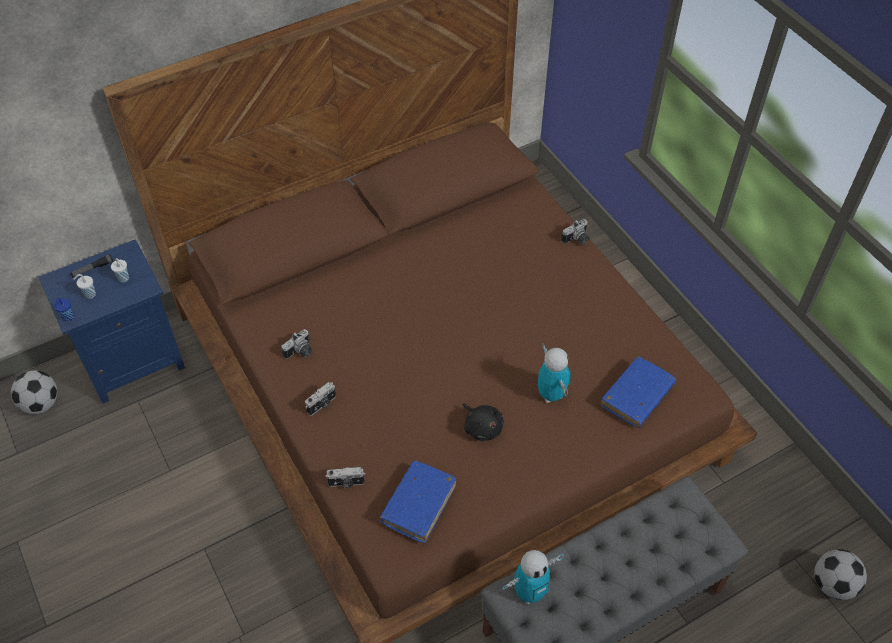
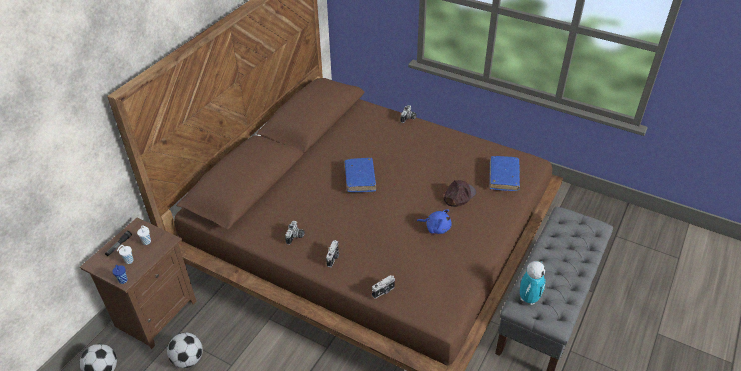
camera: 30 degrees left, 10 degrees down
blue nightstand [38,239,185,404] -> brown nightstand [80,218,196,349]
blue book [380,461,456,543] -> blue book moved to [345,158,376,192]
black plush toy [463,403,504,441] -> blue plush toy [417,209,452,234]
toy robot [538,344,571,403] -> brown cap [444,180,476,207]
football [814,549,867,600] -> football moved to [167,333,203,368]

